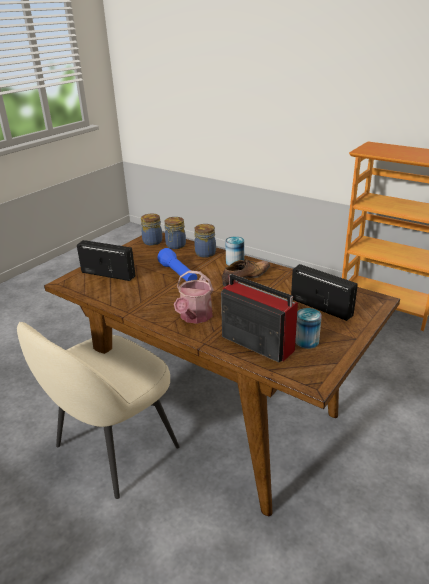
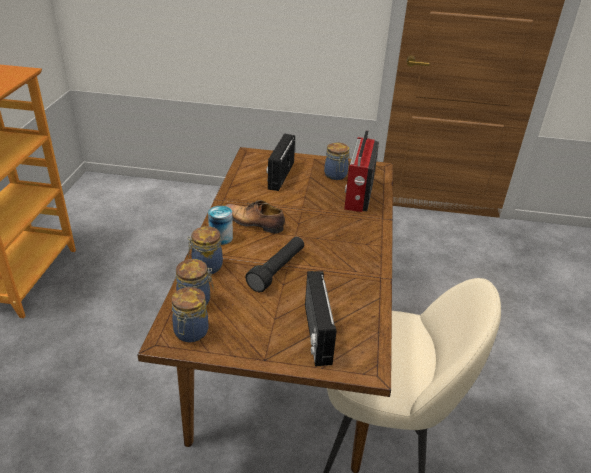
camera: 120 degrees left, 5 degrees up
blue flashlight [158,248,197,281] -> black flashlight [245,237,304,293]
watering can [174,270,214,324] -> none
can [295,308,322,349] -> jar [324,142,349,180]

